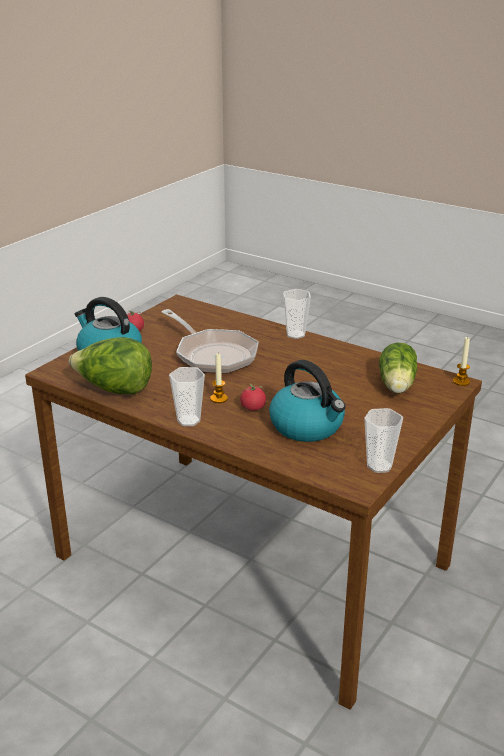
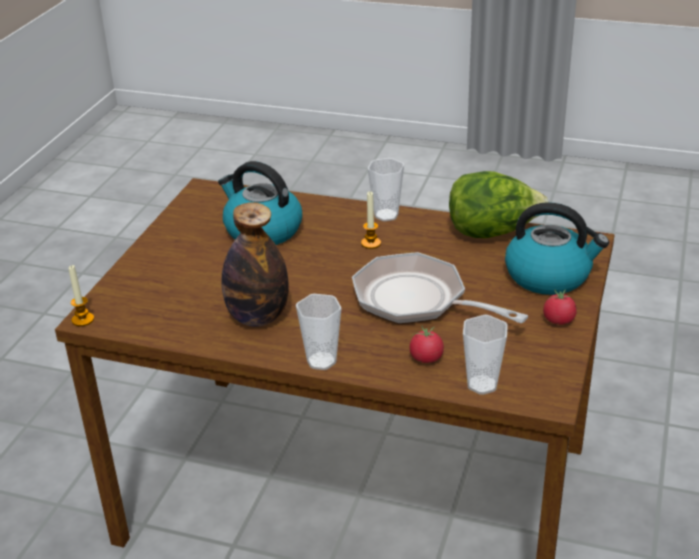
camera: 165 degrees right, 5 degrees up
tomato [240,384,266,411] -> tomato moved to [410,325,444,363]
cup [364,408,403,473] -> cup moved to [463,315,508,395]
lettuce [379,342,417,393] -> none
none -> bottle [221,202,289,327]

